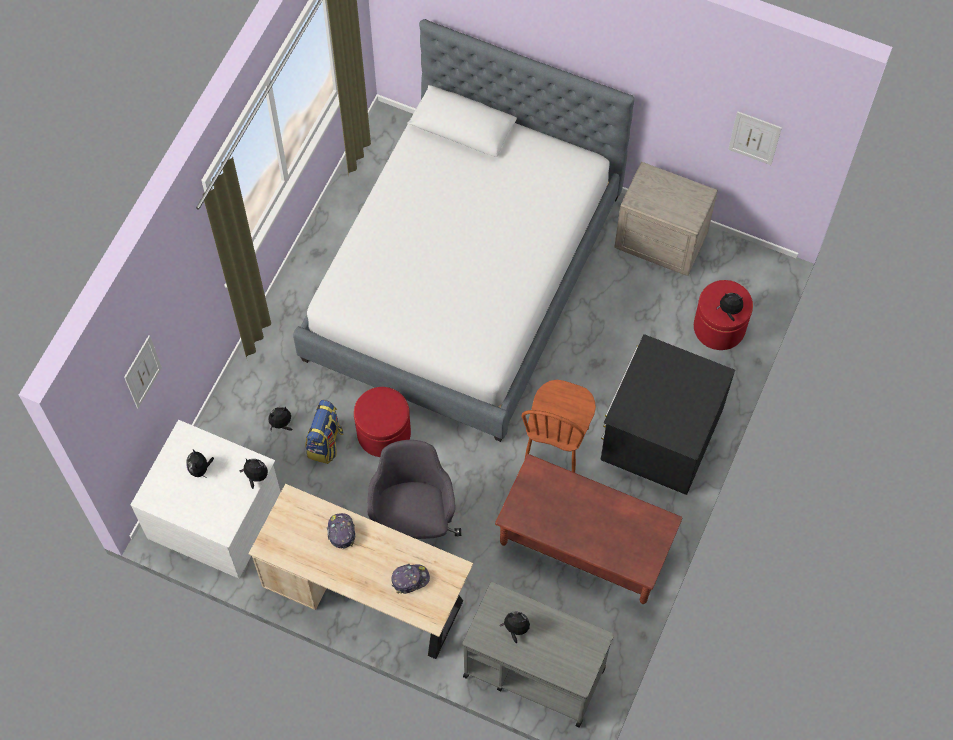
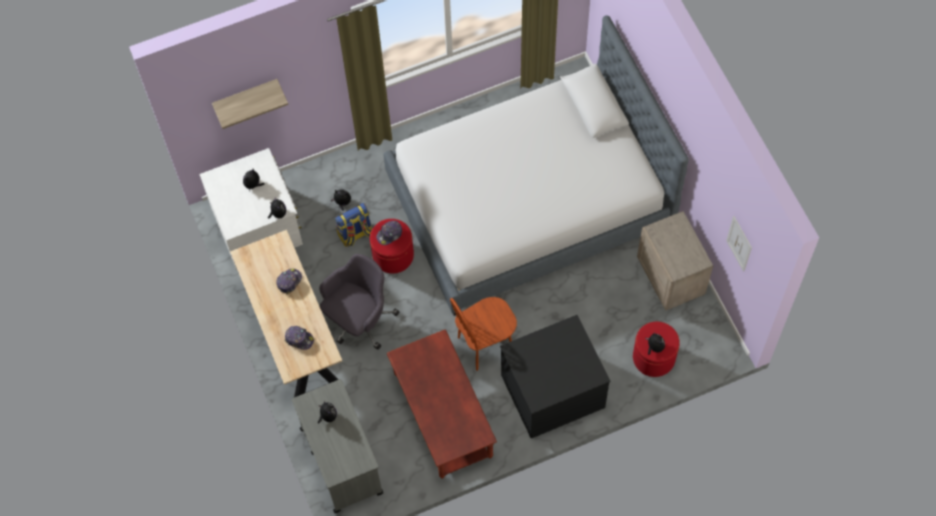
camera: 45 degrees right, 0 degrees up
picture [124,335,162,408] -> shelf [212,79,288,129]
none -> cap [376,221,402,245]

